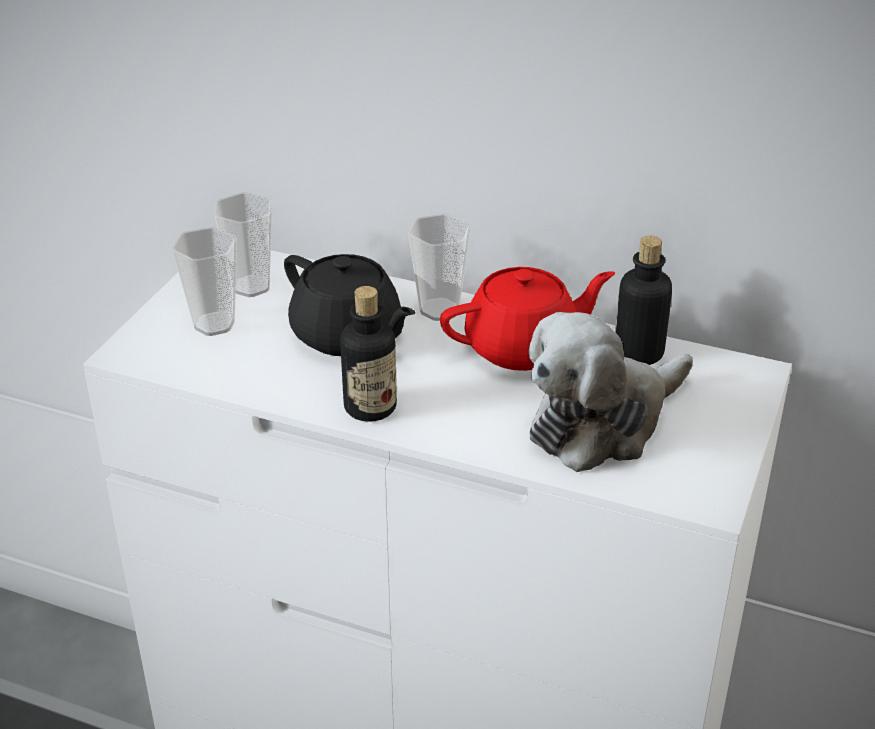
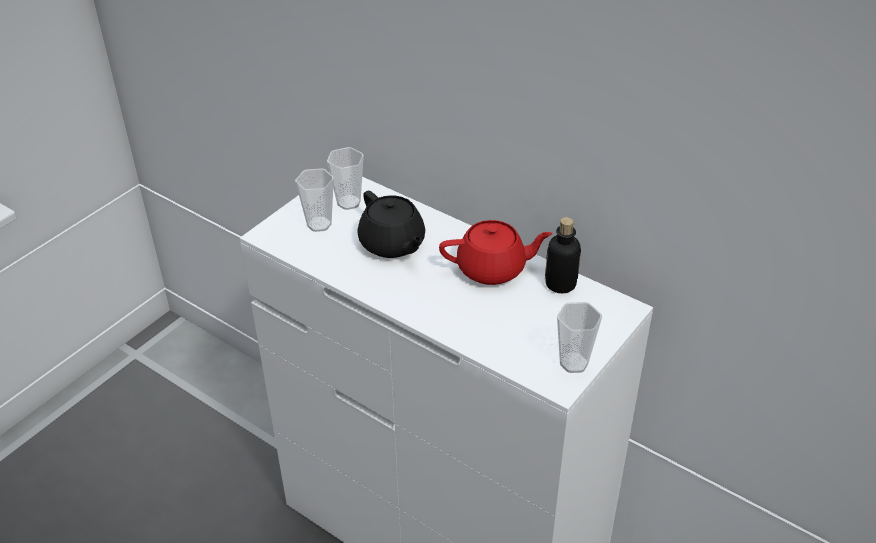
camera: 15 degrees right, 5 degrees up
bottle [340,286,397,422] -> none
cup [408,214,471,321] -> cup moved to [557,302,602,373]
plush toy [529,312,693,472] -> none

